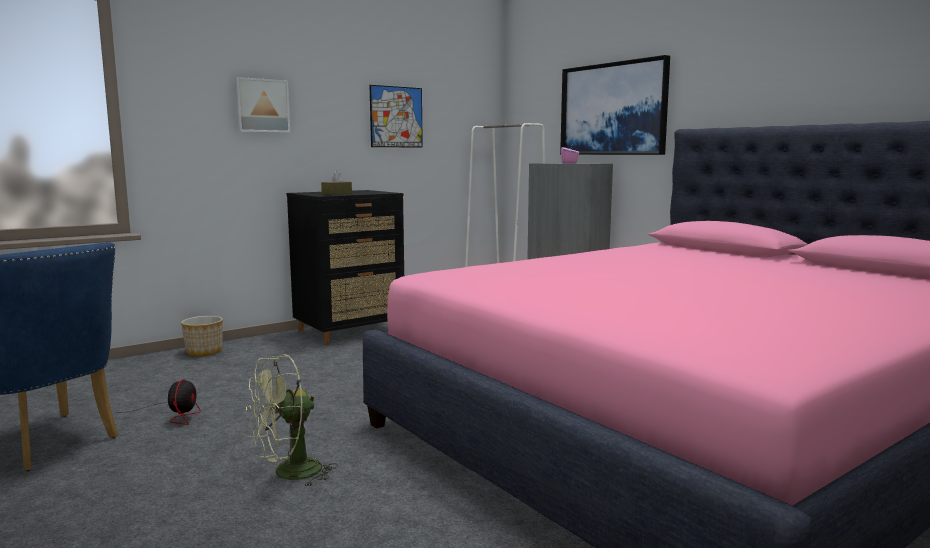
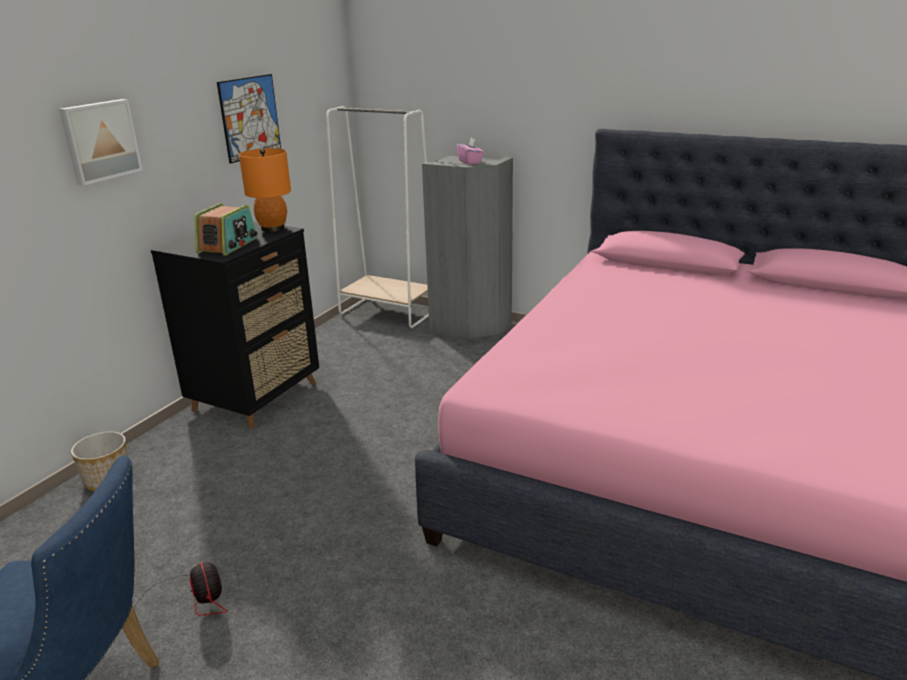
camera: 25 degrees left, 15 degrees up
green fan [246,354,338,488] -> none
brown tissue box [321,171,352,195] -> radio [195,203,257,256]
picture [560,55,670,155] -> none
none -> orange table lamp [239,148,291,232]

